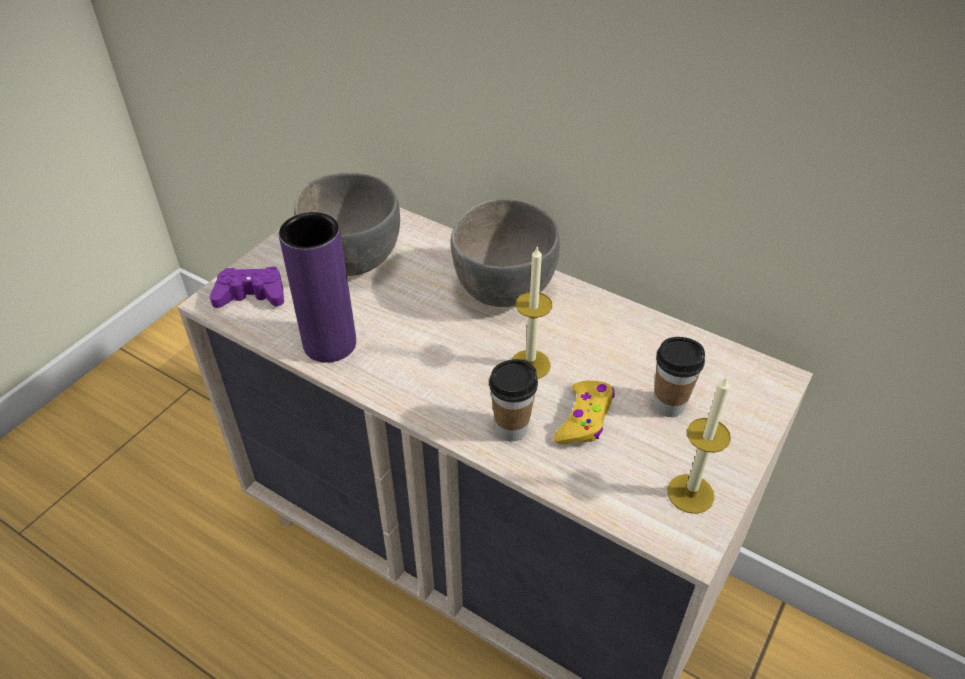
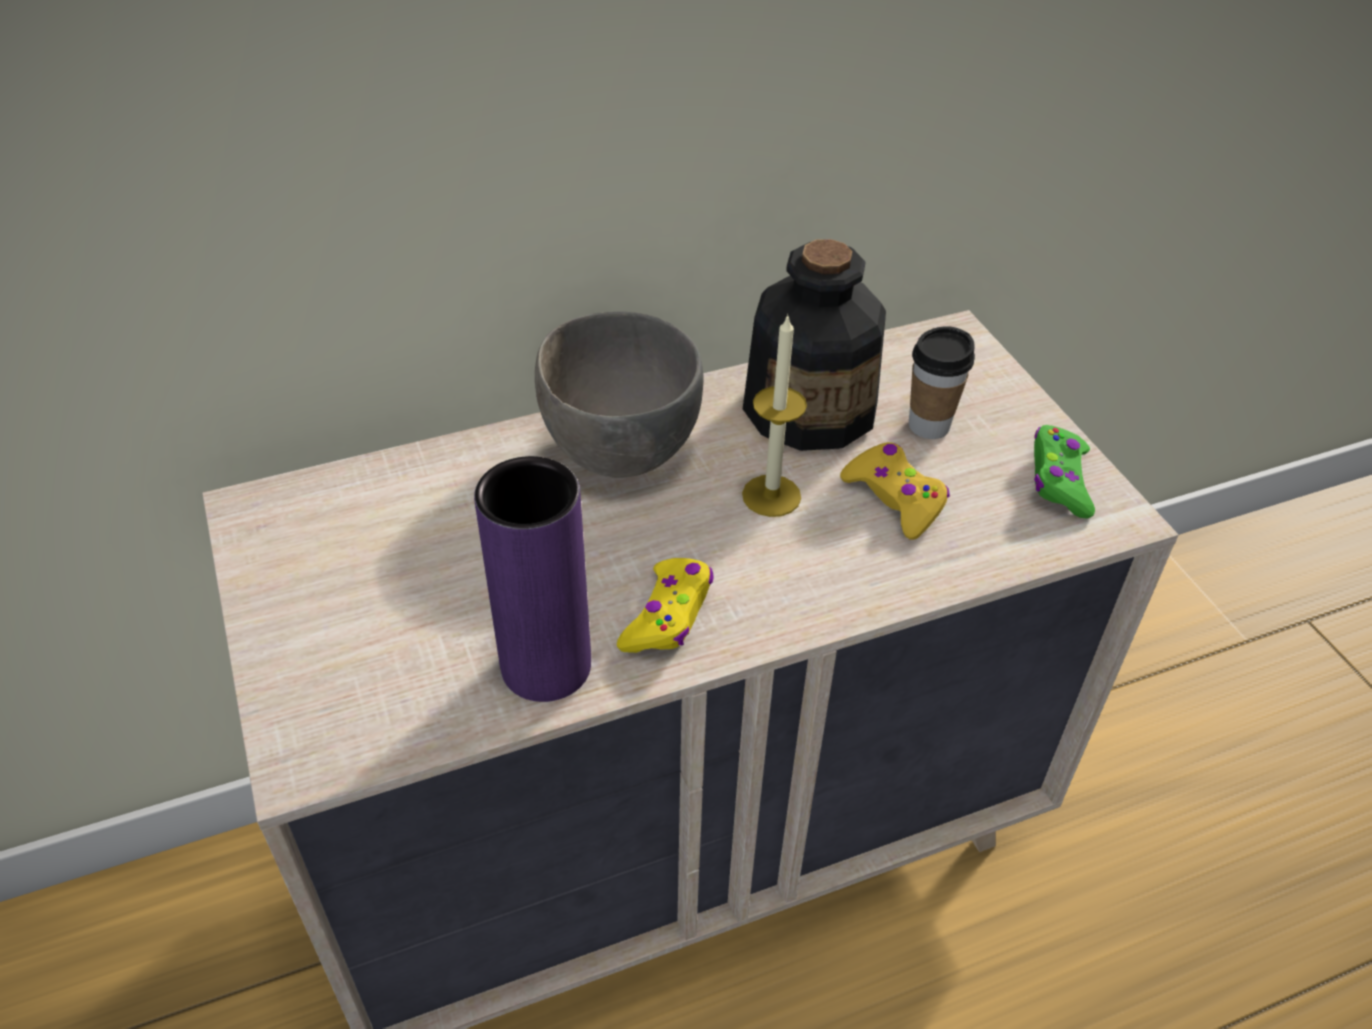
camera: 55 degrees left, 0 degrees up
purple game controller [210,267,284,308] -> none
grey bowl [294,173,400,276] -> none
cup [489,359,538,442] -> none
candle [667,376,731,514] -> green game controller [1034,425,1095,519]
none -> yellow game controller [617,558,713,653]
none -> bottle [743,239,886,451]

